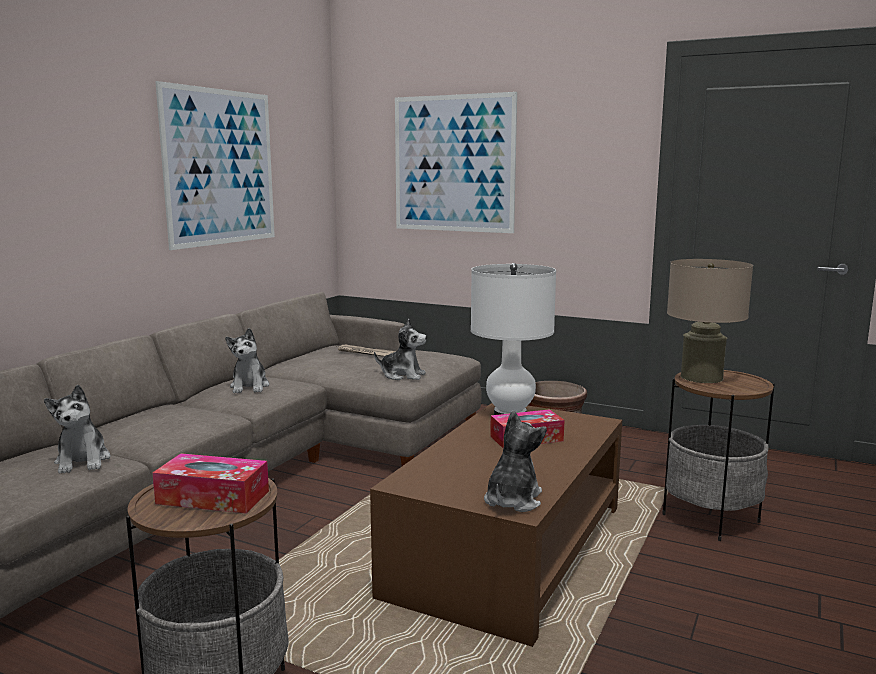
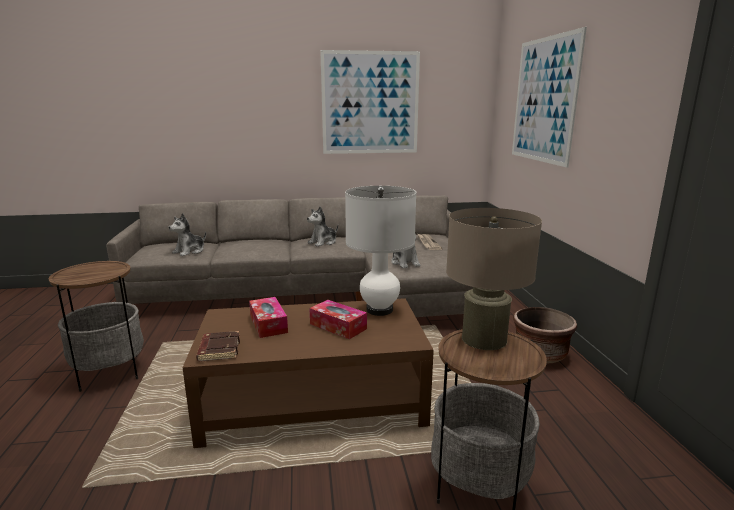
camera: 55 degrees right, 5 degrees up
tissue box [152,453,269,513] -> tissue box moved to [249,297,288,338]
plush toy [484,410,547,512] -> brown book [196,331,240,361]

